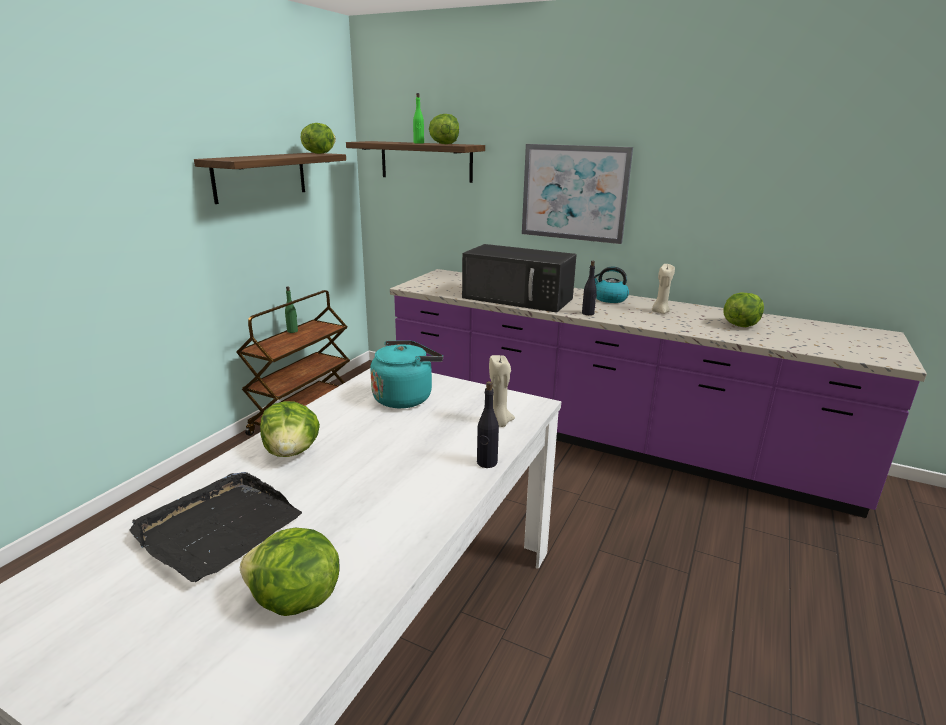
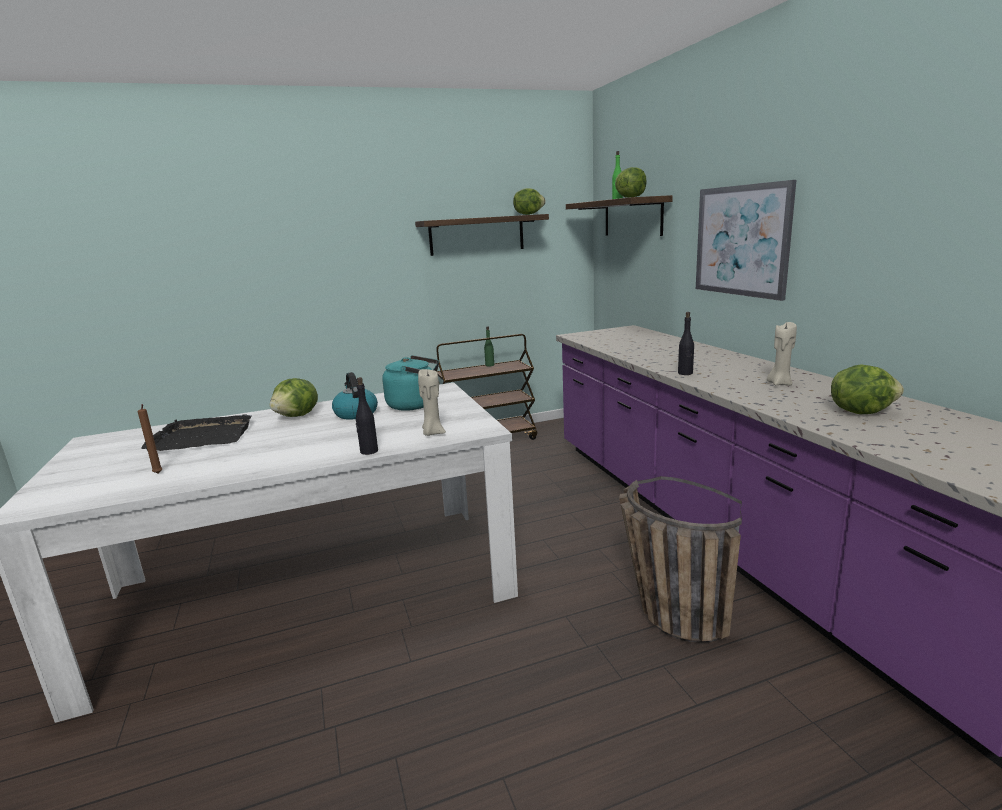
camera: 45 degrees right, 5 degrees down
lettuce [240,528,339,616] -> brown candle [137,404,163,473]
black microwave [462,244,577,312] -> none
kettle [594,266,629,303] -> kettle moved to [332,372,378,420]
none -> basket [619,476,742,643]

